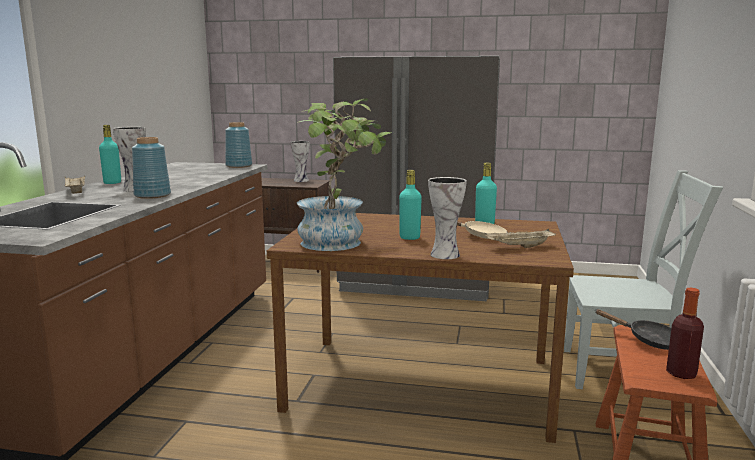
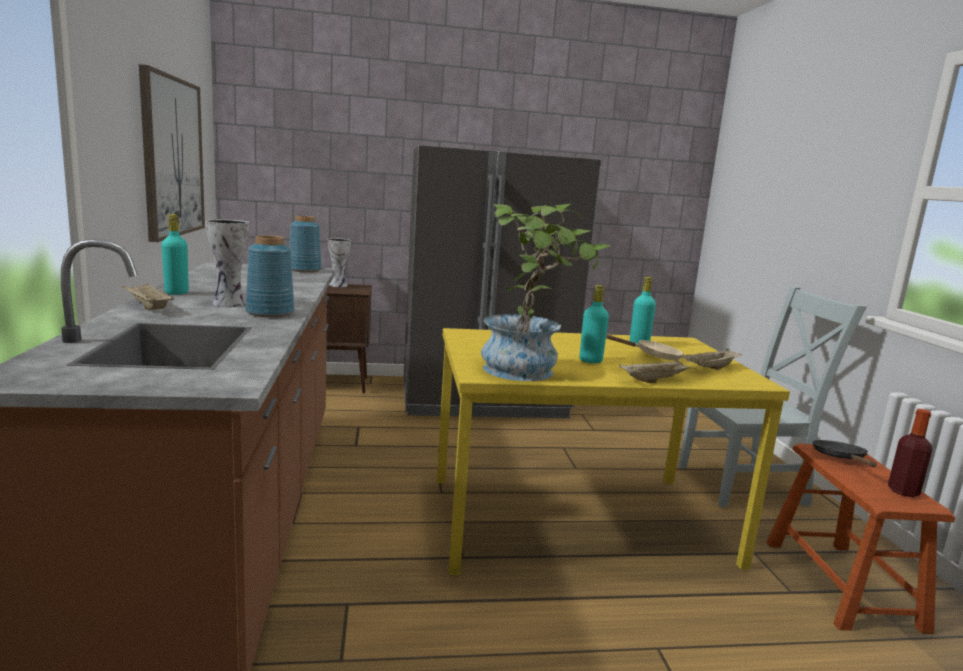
camera: 20 degrees left, 0 degrees up
brown dining table [267,213,574,443] -> yellow dining table [437,328,790,575]
vase [428,177,467,259] -> beige tray [619,359,697,383]
black frying pan [596,309,671,350] -> black frying pan turned 105 degrees counterclockwise [812,440,877,467]
none -> picture [139,64,205,242]

